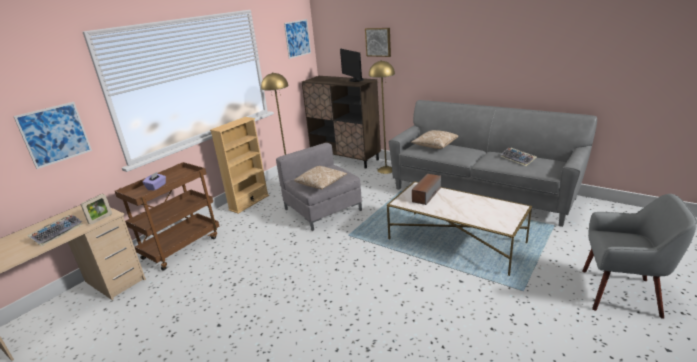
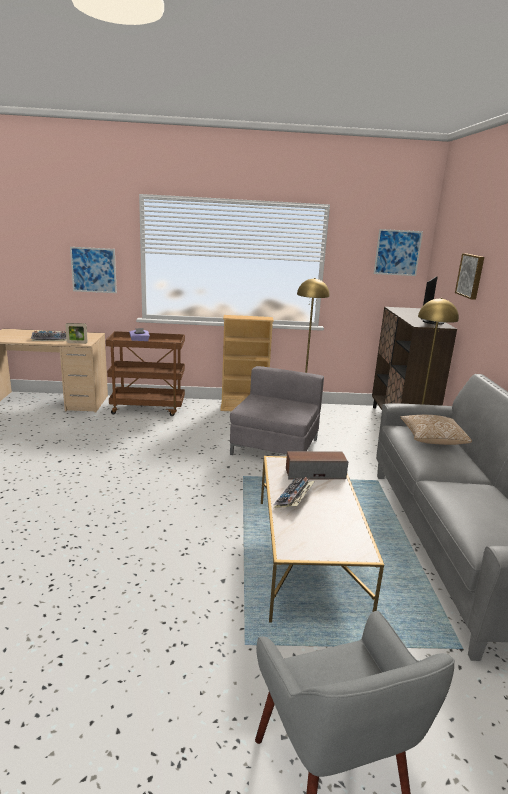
camera: 50 degrees right, 5 degrees down
pillow [294,166,347,189] -> none
keyboard [501,148,537,166] -> keyboard moved to [273,477,315,508]

